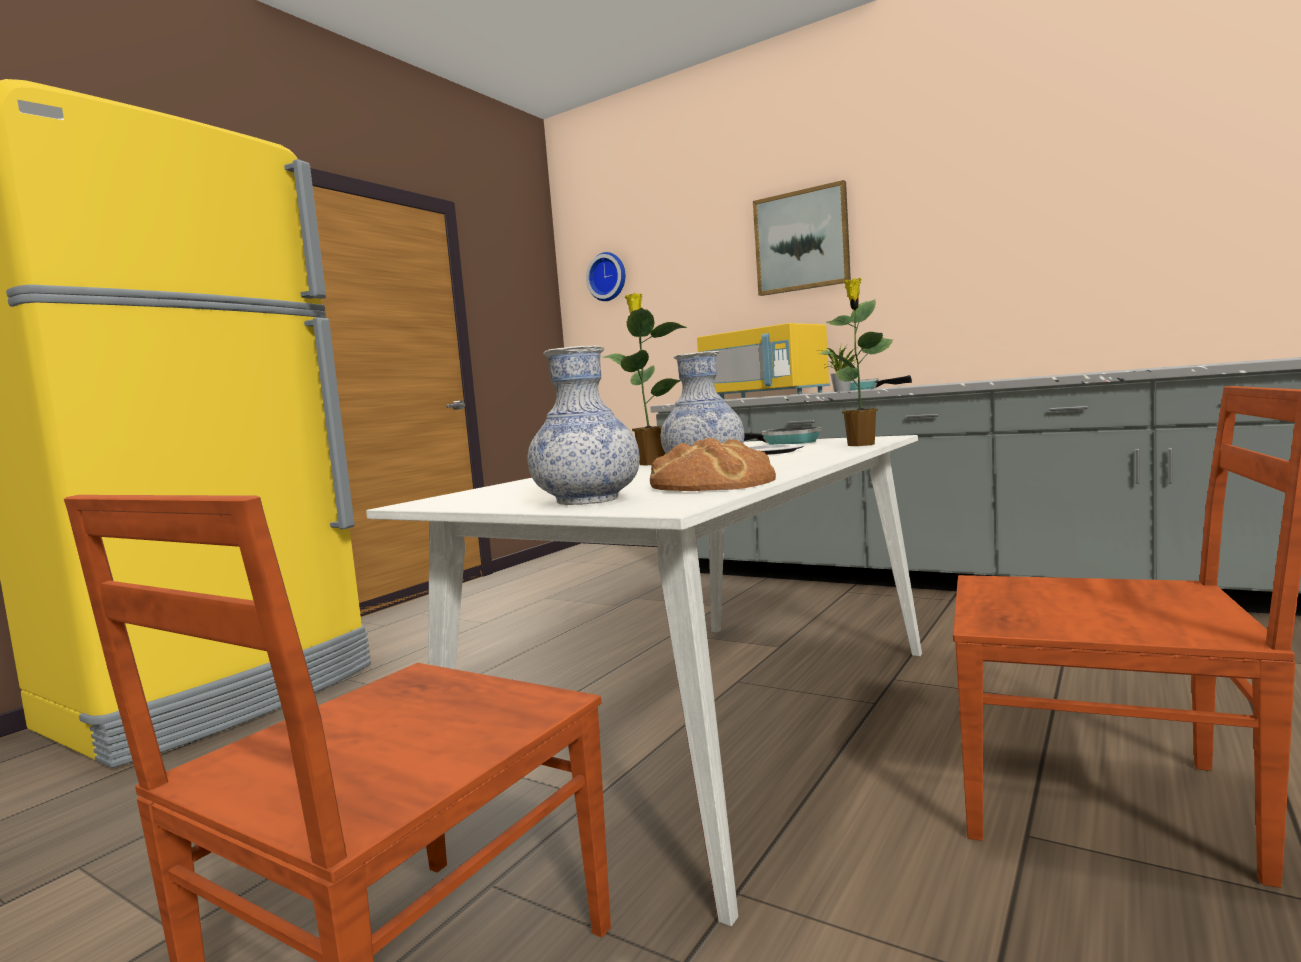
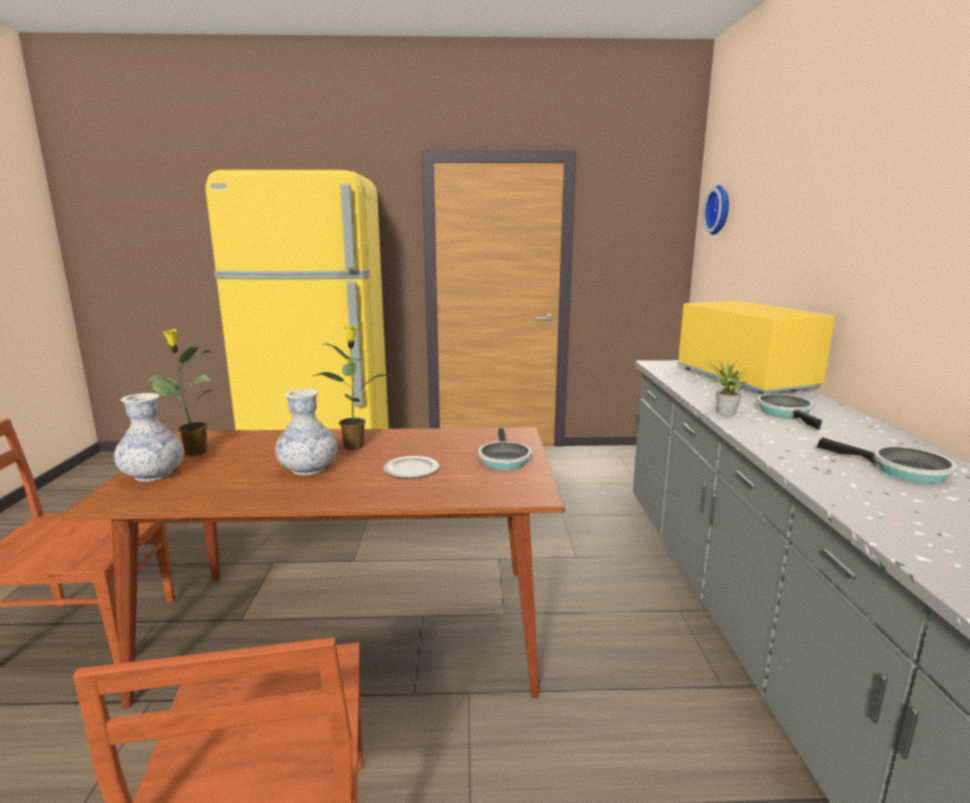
camera: 55 degrees right, 10 degrees up
white dining table [366,435,922,926] -> brown dining table [61,427,565,708]
bread [650,438,776,491] -> none
yellow microwave [697,323,830,399] -> yellow microwave turned 150 degrees clockwise [677,300,835,395]
picture [753,180,851,296] -> none
potted plant [820,278,893,446] -> potted plant moved to [148,329,214,455]
none -> frying pan [817,437,957,484]

